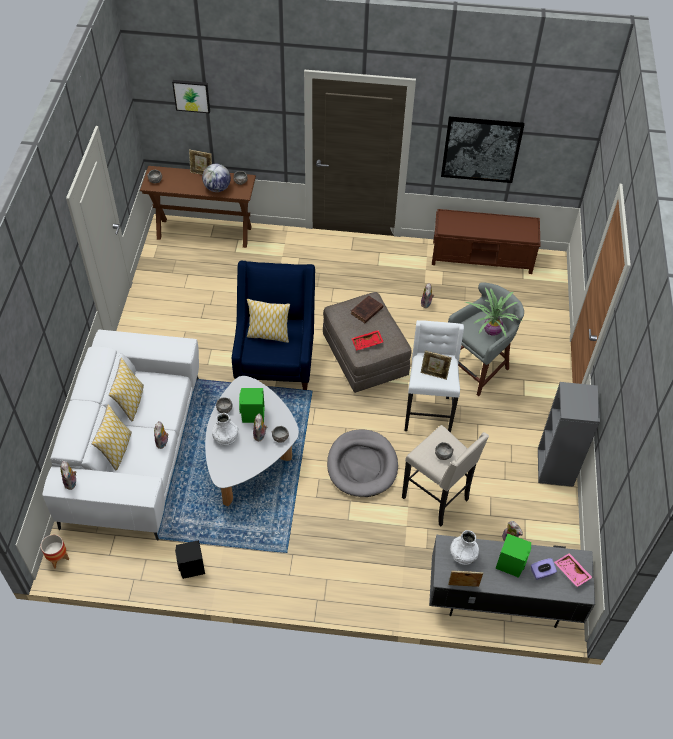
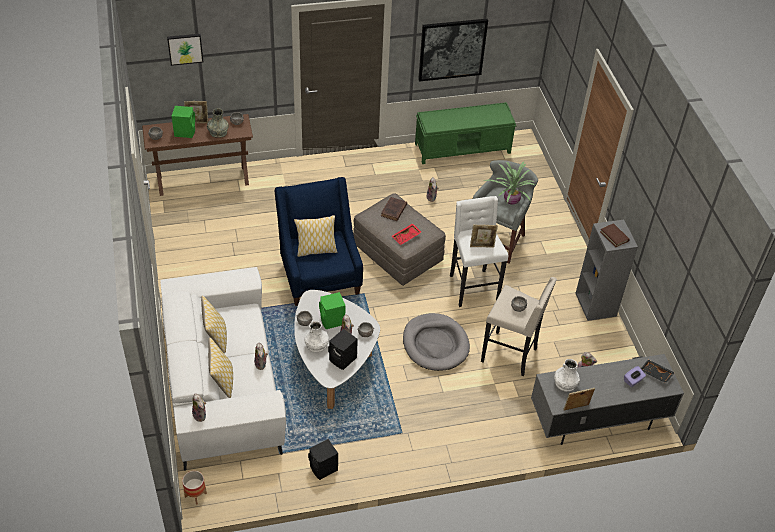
camera: 20 degrees left, 5 degrees down
globe [202,164,231,192] -> grey vase [207,108,229,138]
brown bench [432,209,540,274] -> green bench [415,102,516,164]
green speaker [495,534,532,578] -> green speaker moved to [172,106,195,138]
pink tray [554,553,593,587] -> black tray [641,360,675,383]
none -> black speaker [328,329,358,370]
none -> brown book [600,223,630,247]

